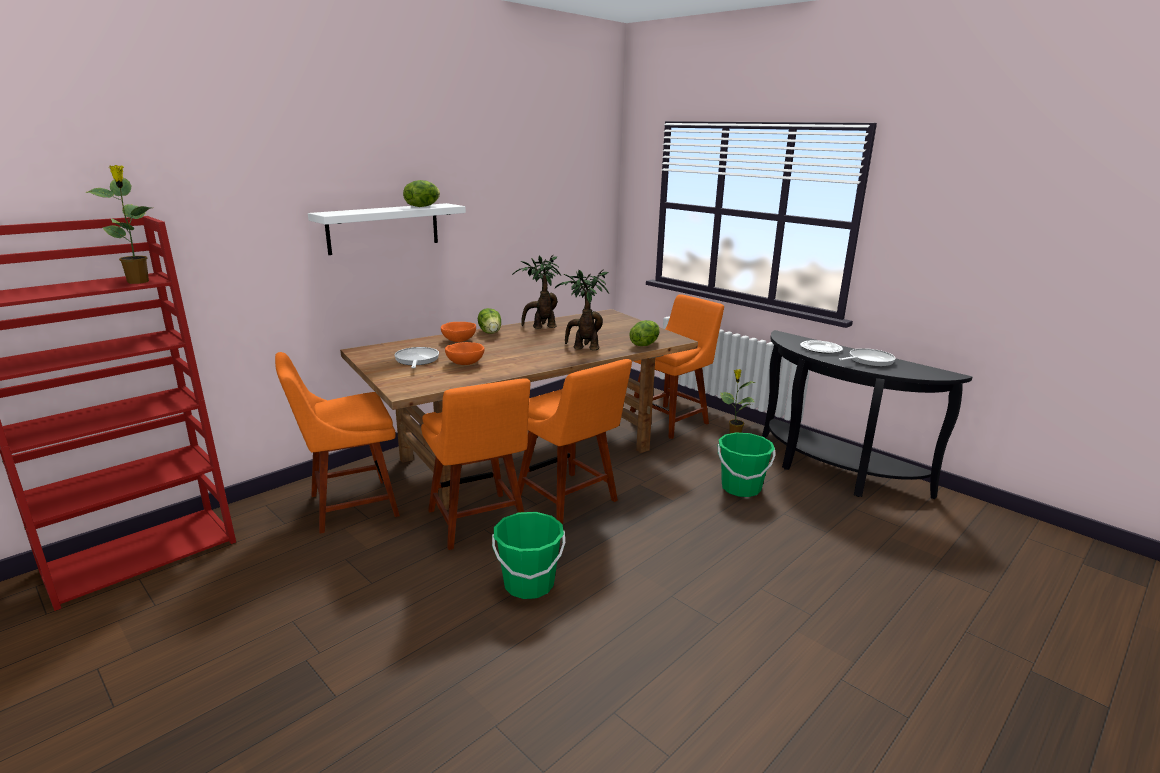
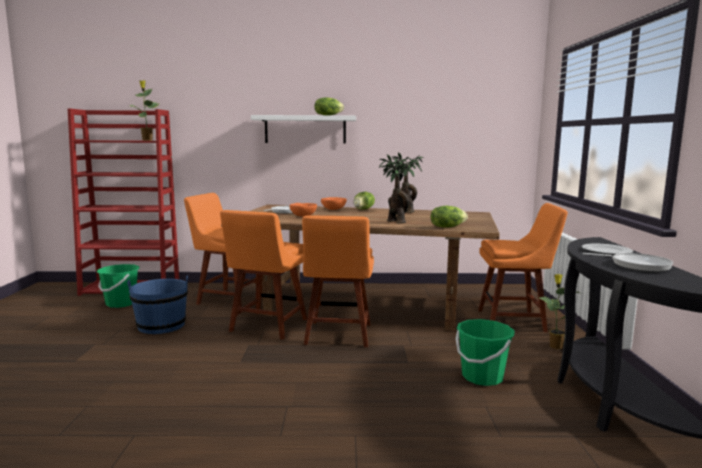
camera: 45 degrees right, 10 degrees down
green bucket [492,512,565,599] -> green bucket moved to [97,264,139,308]
none -> blue bucket [127,276,188,334]

